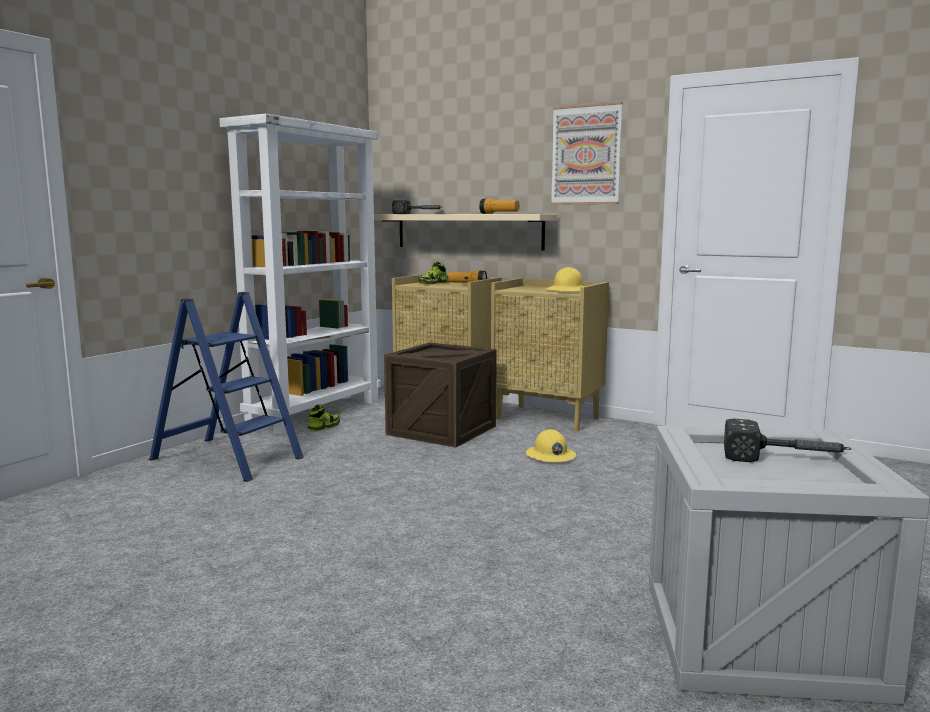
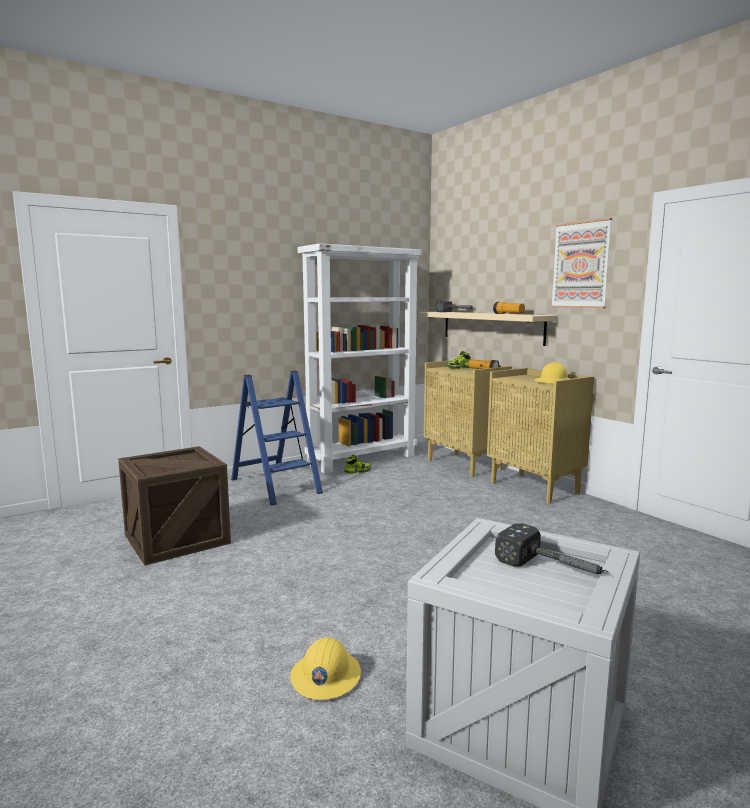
camera: 25 degrees right, 0 degrees up
crate [384,343,497,448] -> crate moved to [118,446,231,566]
yellow hard hat [526,429,576,462] -> yellow hard hat moved to [290,637,361,700]

